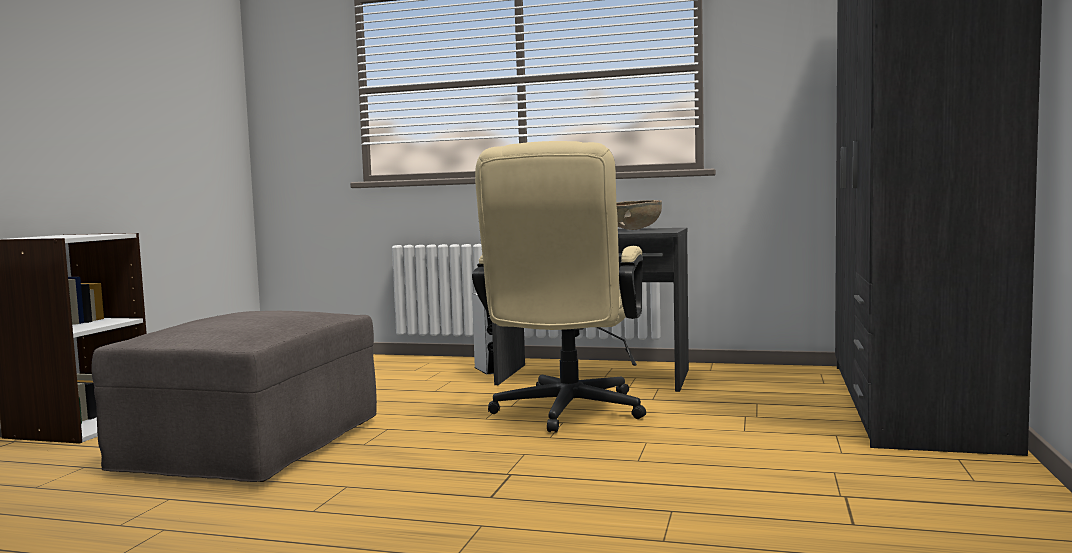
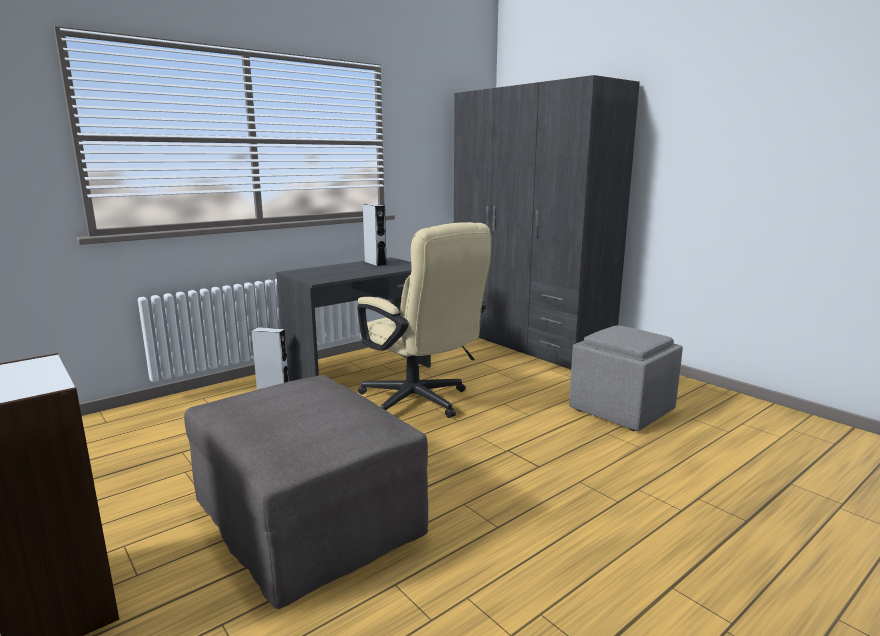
camera: 55 degrees left, 10 degrees up
brown bowl [616,200,662,230] -> grey speaker [363,204,387,267]
none -> grey ottoman [569,325,683,431]

